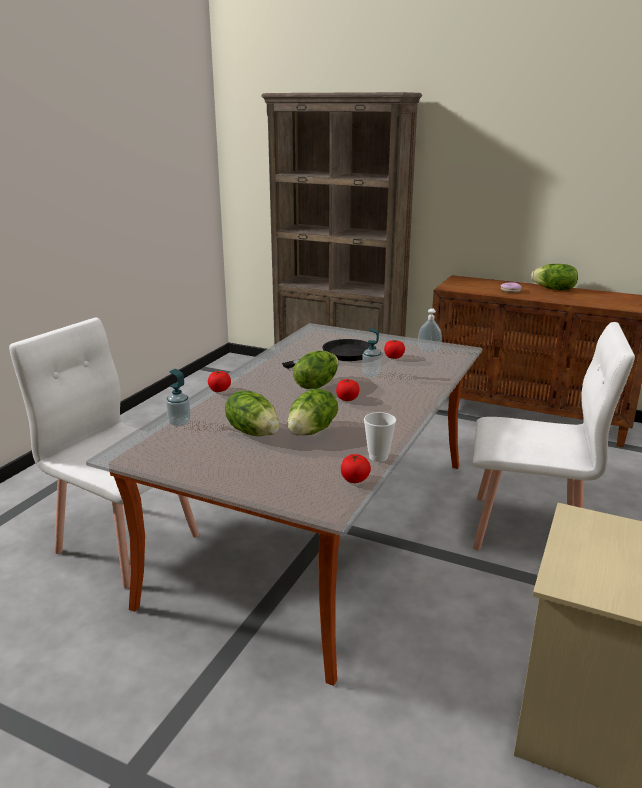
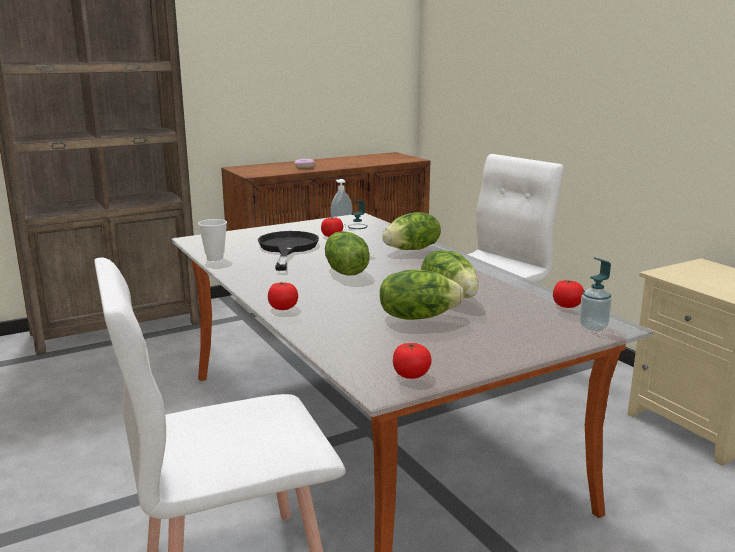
camera: 55 degrees left, 5 degrees down
soap dispenser [166,369,191,427] -> soap dispenser moved to [579,258,612,331]
tomato [336,379,360,401] -> tomato moved to [393,343,432,379]
cup [364,412,396,462] -> cup moved to [198,219,227,261]
lettuce [531,264,578,290] -> lettuce moved to [382,212,441,250]

